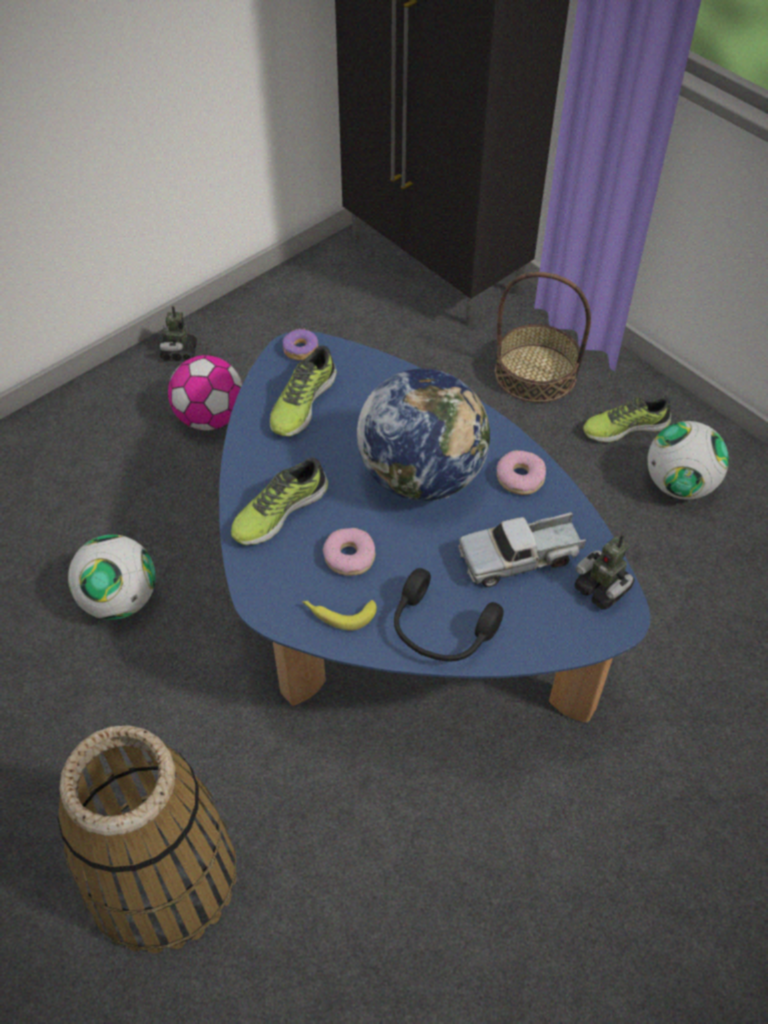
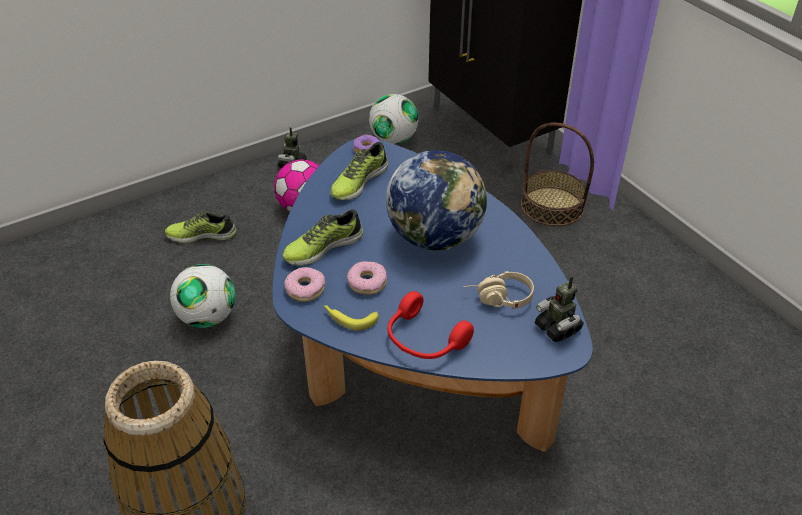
camera: 10 degrees right, 10 degrees down
black headphones [394,568,504,661] -> red headphones [388,291,474,359]
toy truck [459,512,586,587] -> beige headphones [463,271,534,309]
donut [497,450,546,495] -> donut moved to [285,267,325,302]
shoe [583,397,671,442] -> shoe moved to [165,211,236,243]
football [647,421,729,500] -> football moved to [369,94,418,144]

